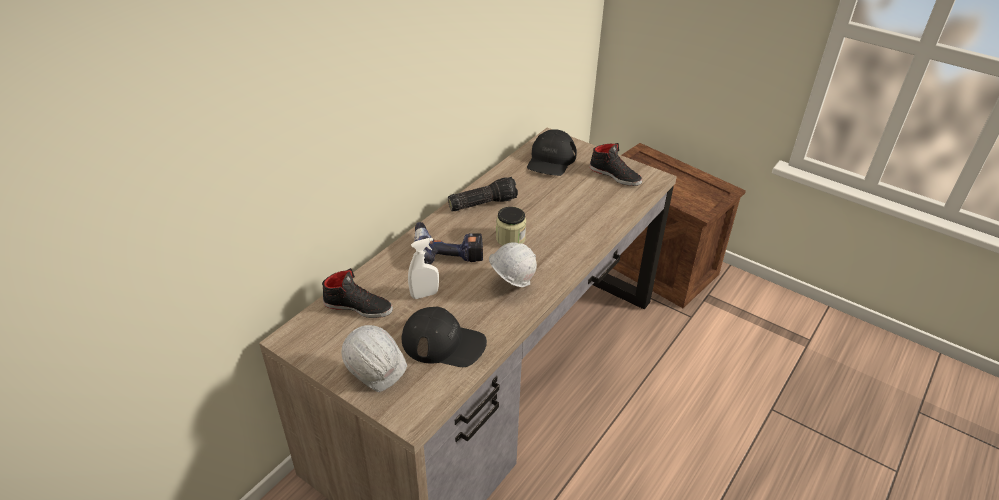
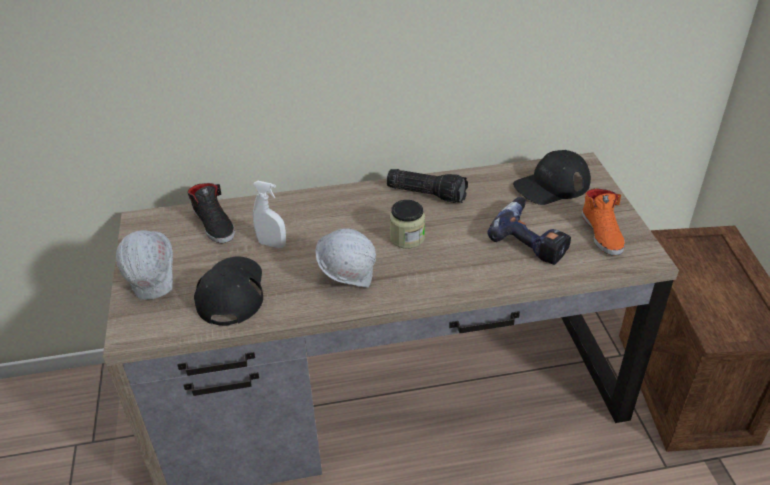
camera: 45 degrees right, 0 degrees up
black cap [402,307,487,367] -> black cap turned 150 degrees counterclockwise [194,256,263,326]
power drill [414,222,483,265] -> power drill moved to [488,197,571,265]
black shoe [590,143,642,186] -> orange shoe [582,189,625,255]

